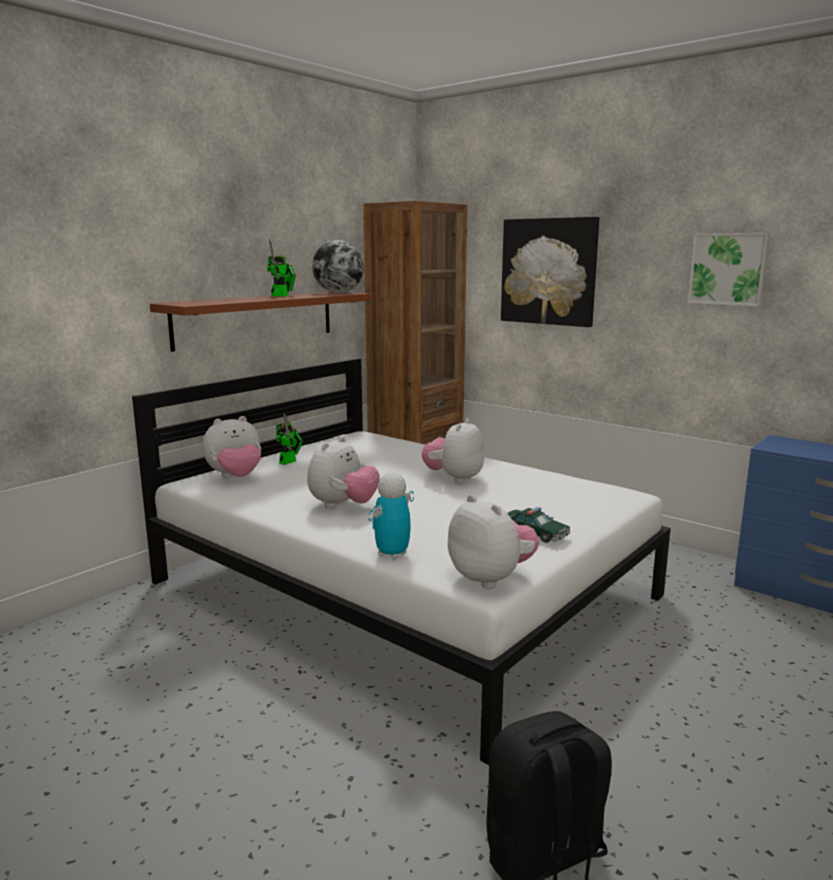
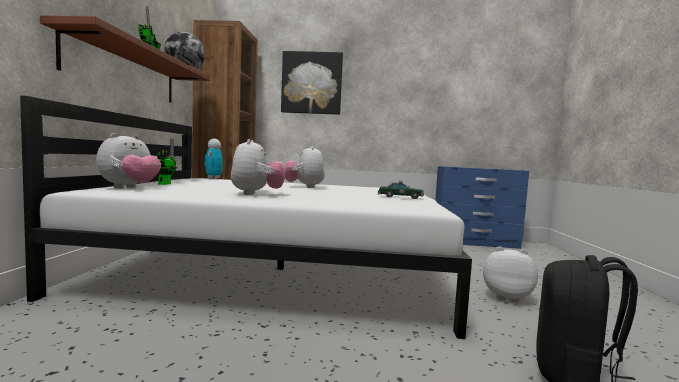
camera: 35 degrees left, 10 degrees down
toy robot [368,473,414,560] -> toy robot moved to [204,139,223,178]
plush toy [448,495,539,589] -> plush toy moved to [483,246,538,302]
picture [688,233,770,307] -> none

